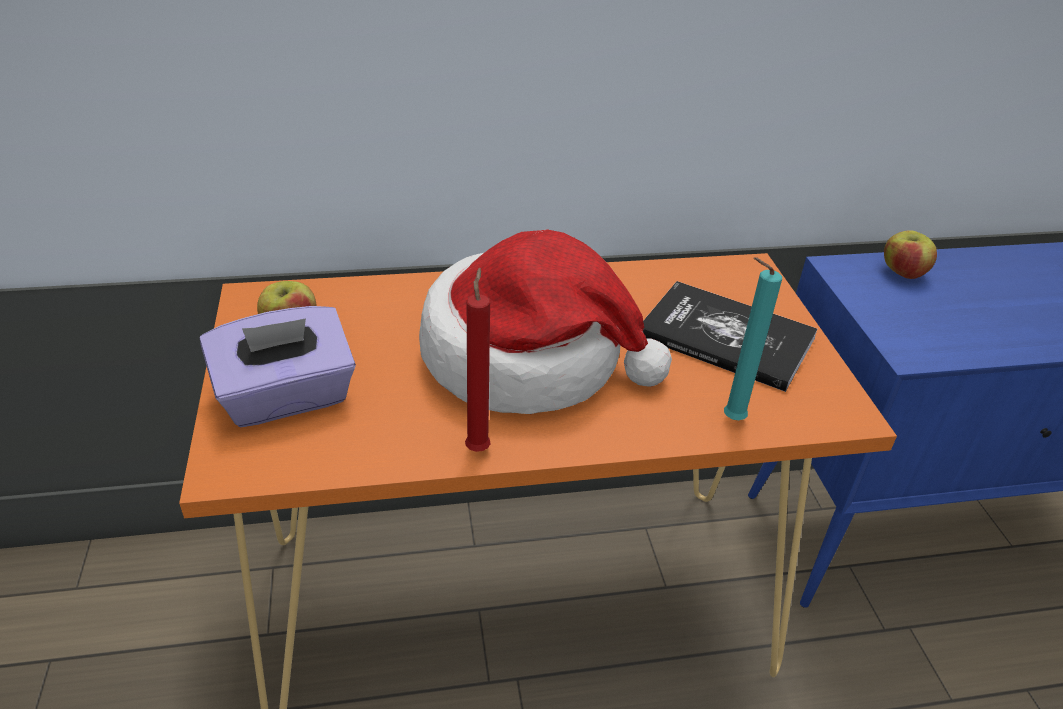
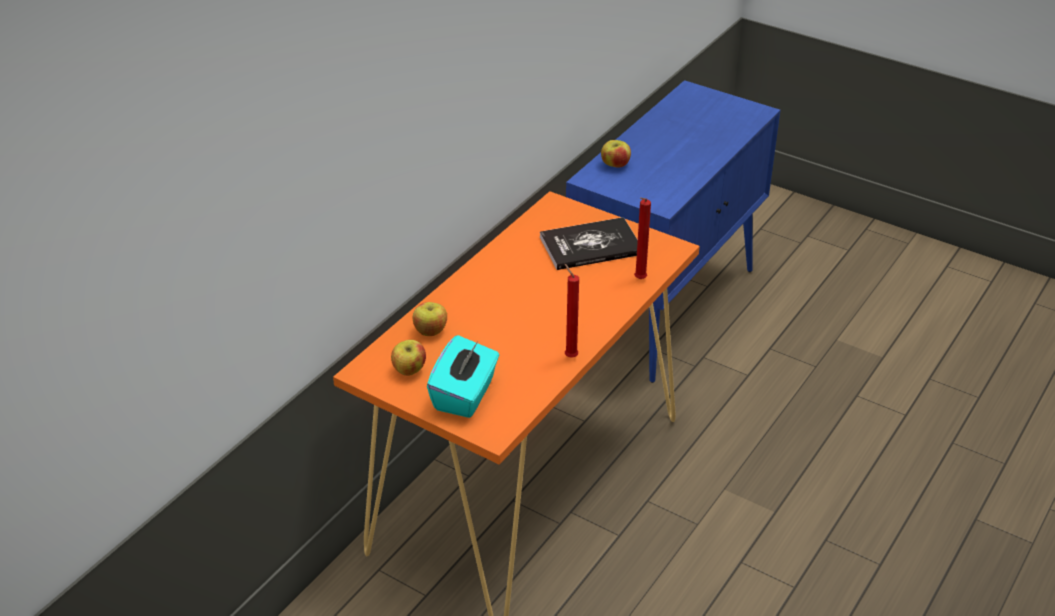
camera: 45 degrees left, 0 degrees up
purple tissue box [200,306,356,427] -> turquoise tissue box [427,335,499,418]
hat [419,229,672,414] -> none
turquoise candle [724,257,782,420] -> red candle [634,198,651,279]
none -> apple [412,302,447,336]

